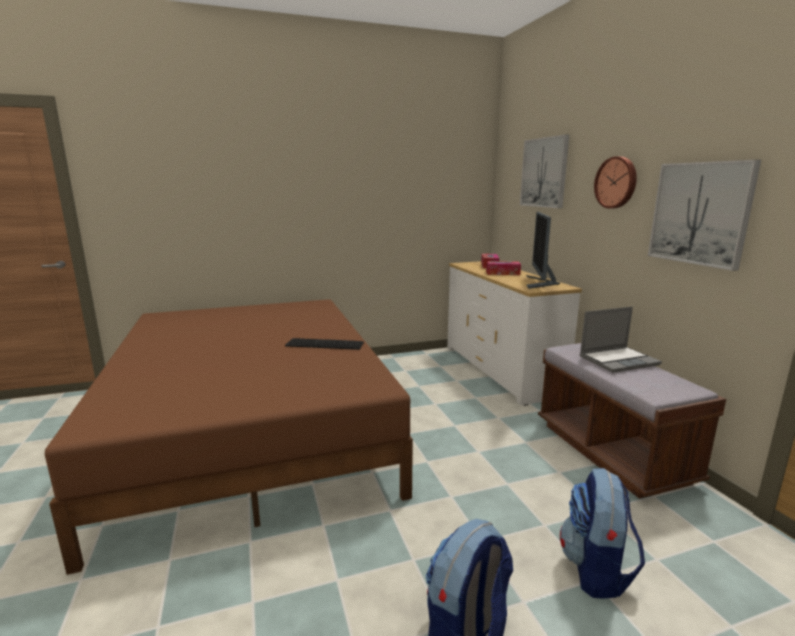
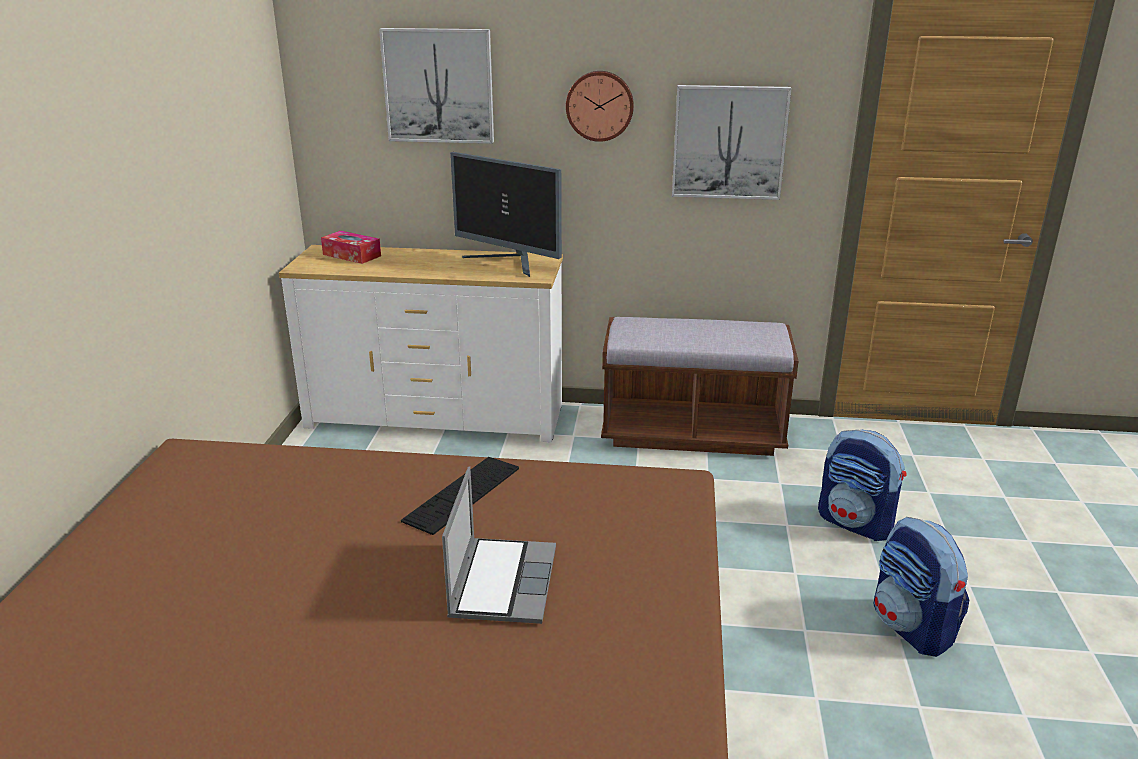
camera: 65 degrees left, 10 degrees up
tissue box [486,261,521,275] -> none
laptop [580,307,662,373] -> laptop moved to [442,467,556,624]

